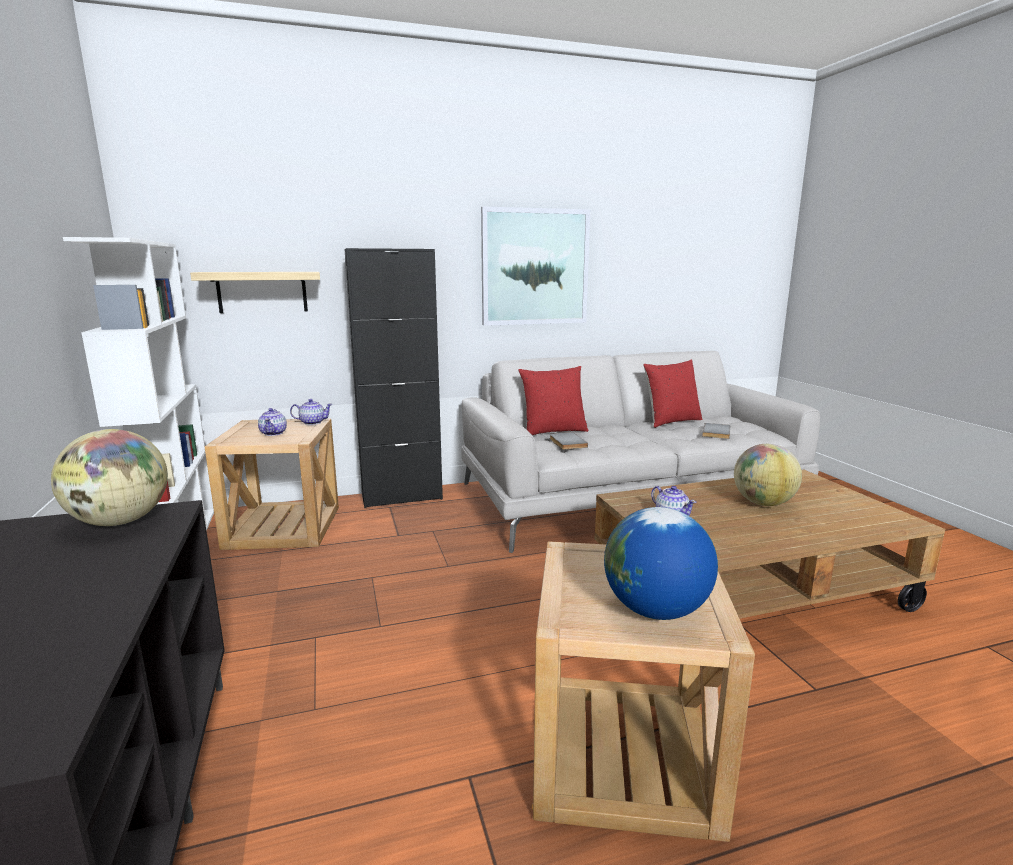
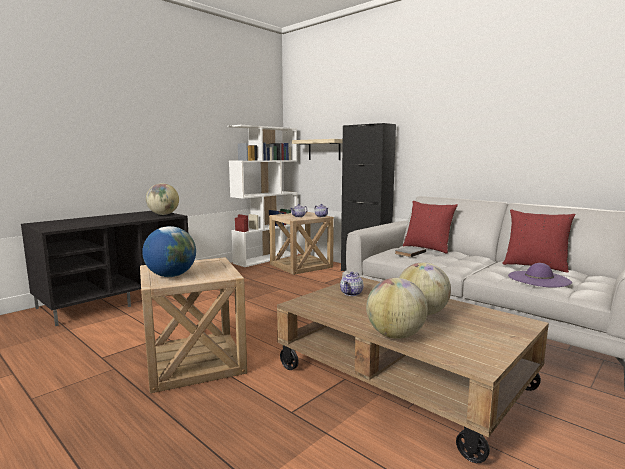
camera: 60 degrees right, 5 degrees down
picture [481,206,590,326] -> none
grey book [702,423,730,439] -> purple hat [508,263,572,288]
none -> globe [366,278,428,339]

